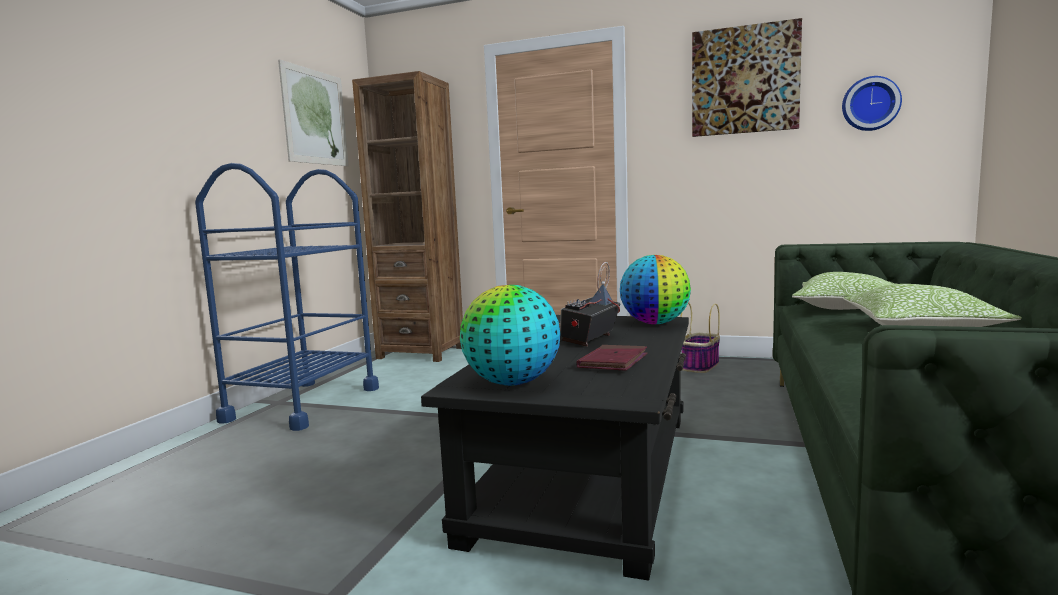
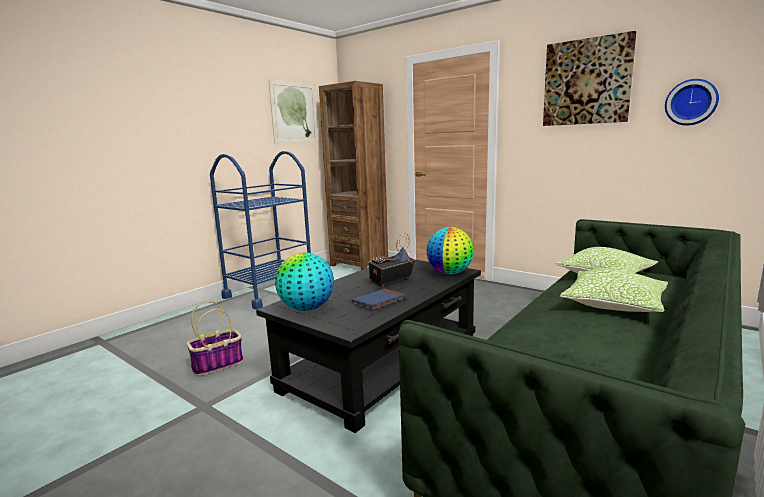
camera: 20 degrees right, 5 degrees up
red book [577,345,648,371] -> blue book [351,288,406,310]
basket [681,302,720,373] -> basket moved to [187,301,243,376]

